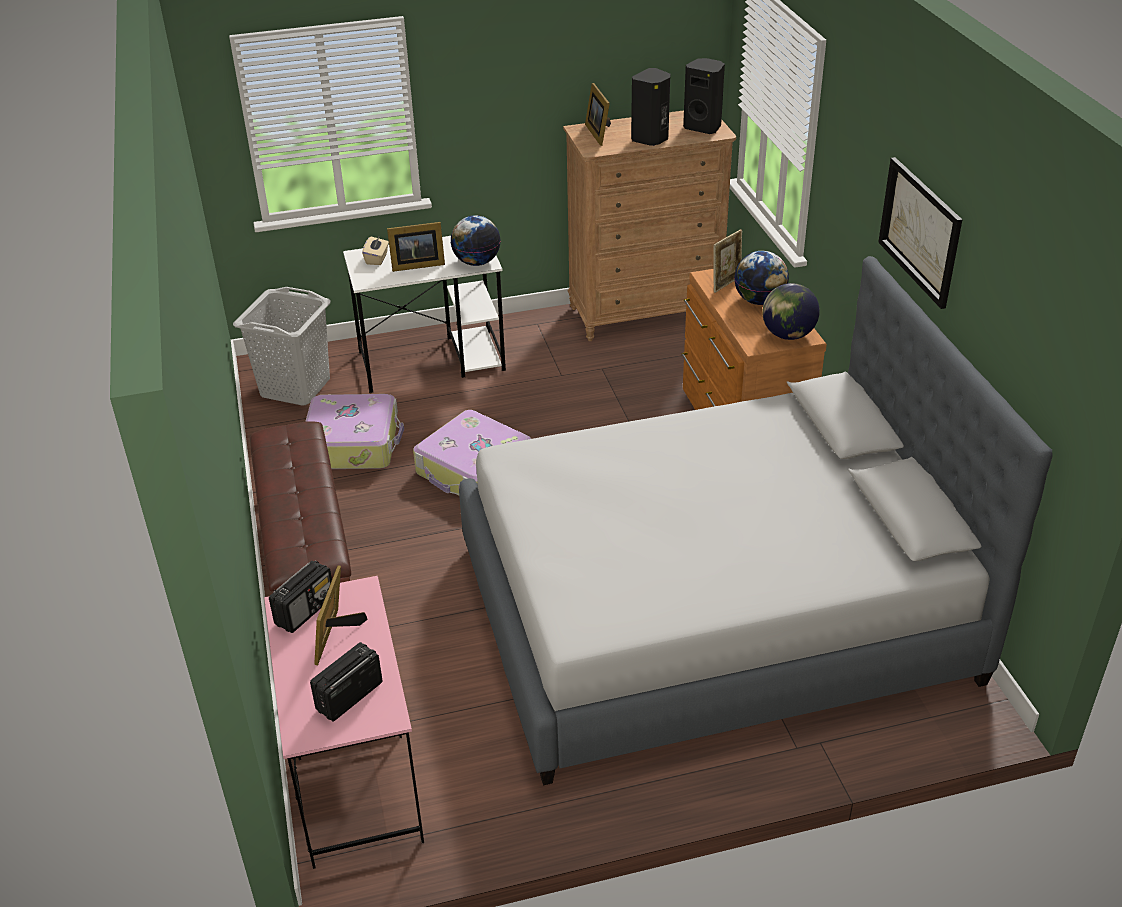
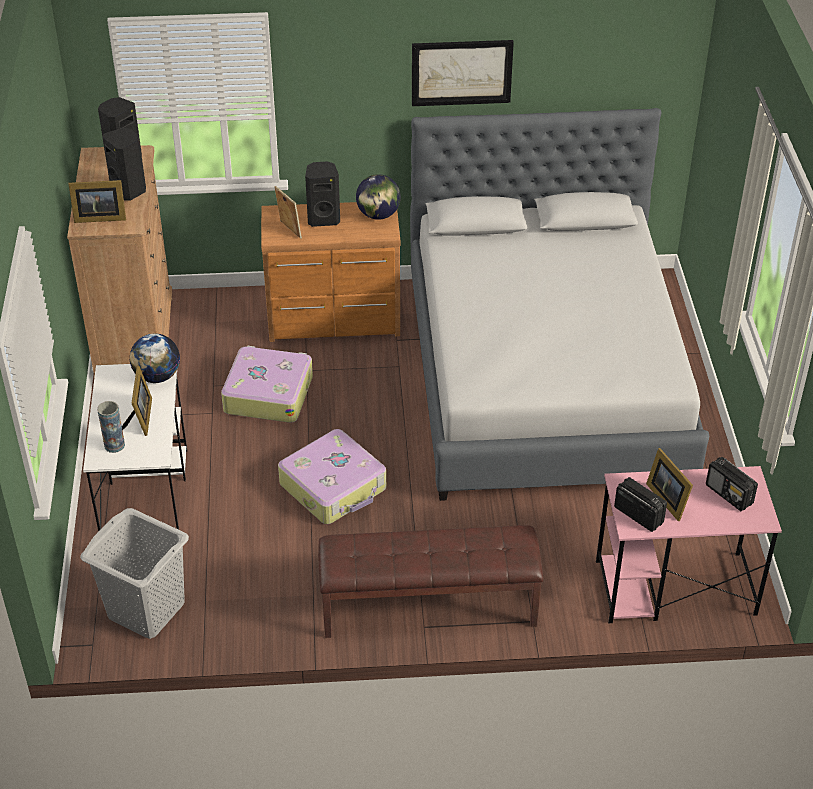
camera: 80 degrees left, 5 degrees up
suitcase [305,394,404,469] -> suitcase moved to [221,346,313,423]
picture frame [314,566,368,665] -> picture frame turned 45 degrees clockwise [646,448,693,521]
beige tissue box [362,235,389,265] -> vase [97,401,125,453]
globe [734,251,789,305] -> black speaker [305,161,340,227]

